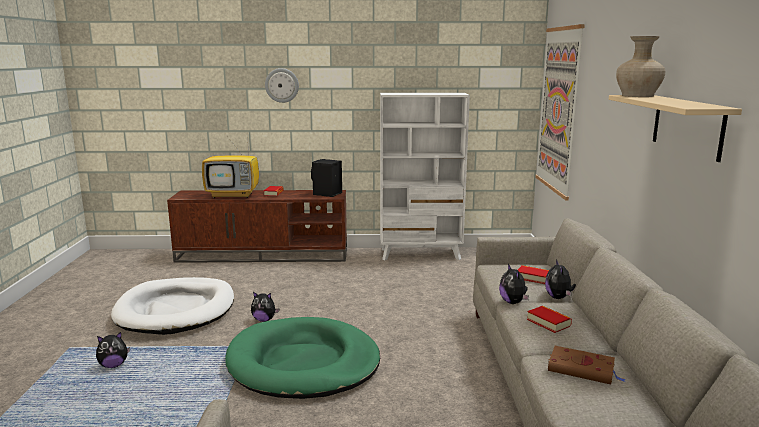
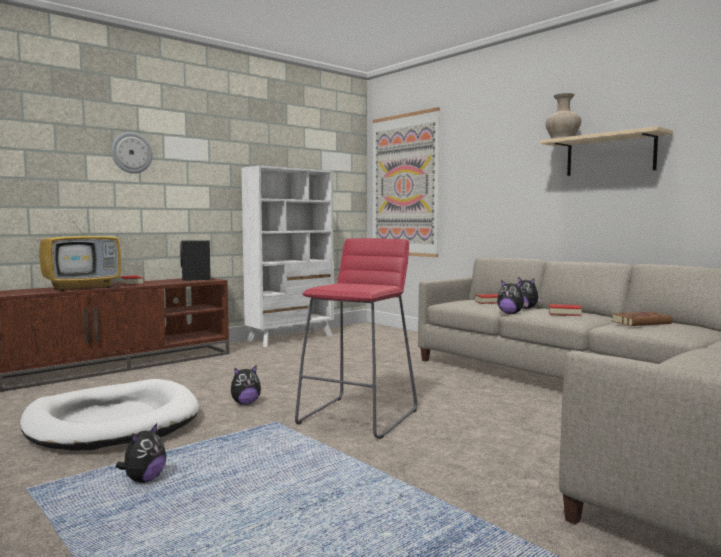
camera: 40 degrees left, 10 degrees down
green dog bed [225,317,380,399] -> red stool [295,238,417,439]

